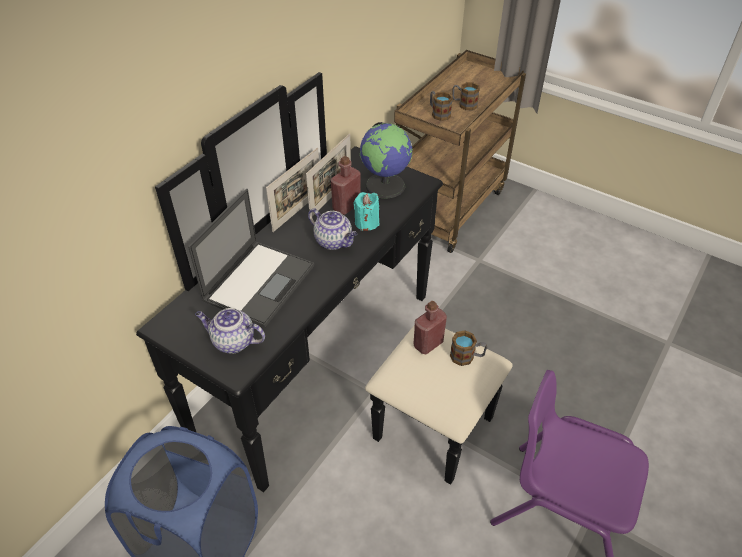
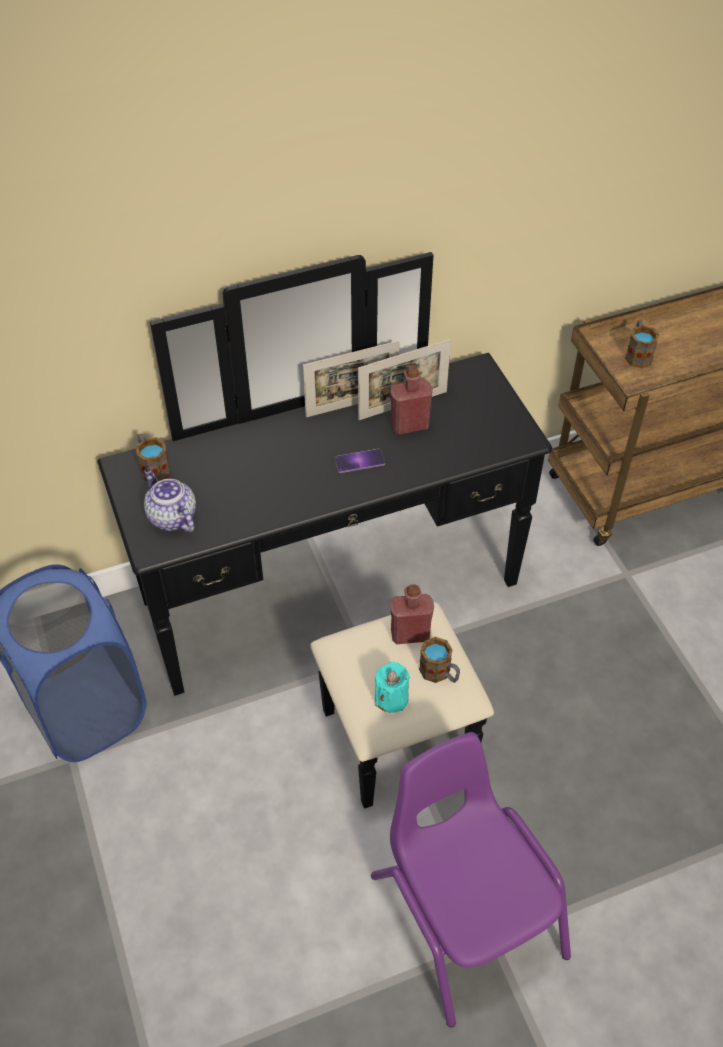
camera: 35 degrees right, 5 degrees up
laptop [188,189,314,327] -> none
teapot [308,208,358,250] -> phone [334,449,385,473]
turquoise candle [353,192,379,231] -> turquoise candle moved to [375,662,410,713]
globe [360,122,413,199] -> none
mug [452,82,480,110] -> mug moved to [136,434,171,482]

